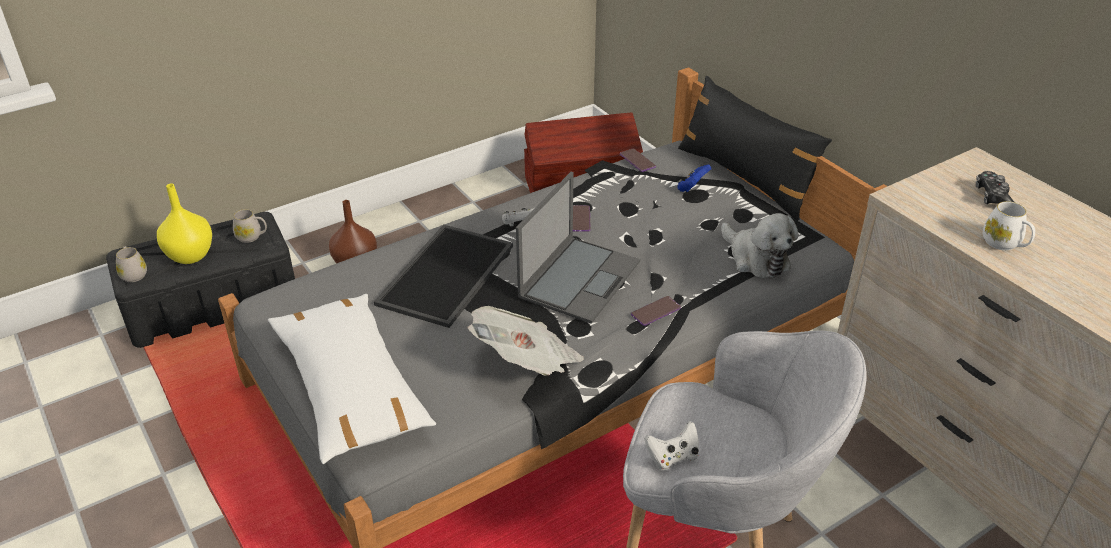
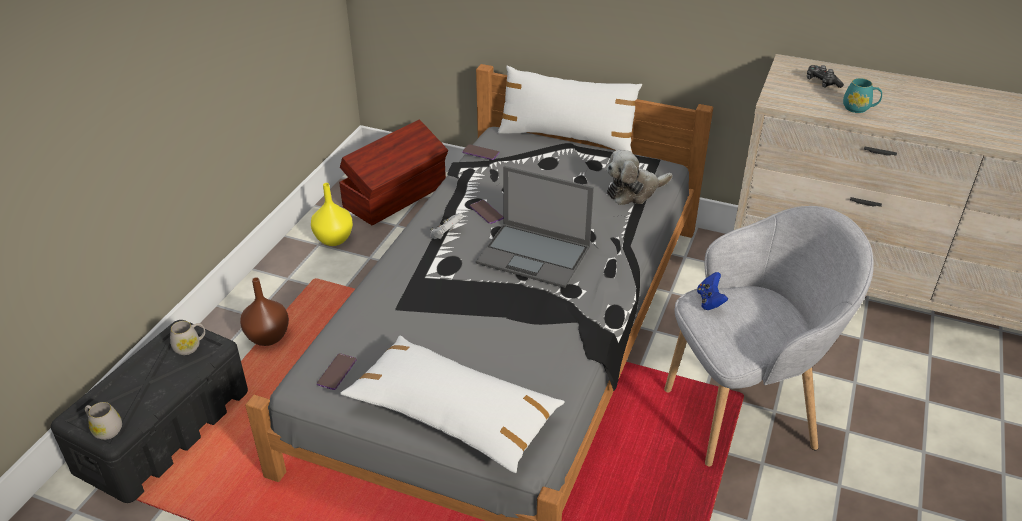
camera: 35 degrees left, 0 degrees up
yellow vase [157,183,212,264] -> yellow vase moved to [311,183,353,246]
tray [374,224,513,328] -> none
newspaper [467,306,584,376] -> none
laptop [516,172,640,324] -> laptop turned 120 degrees clockwise [476,166,594,288]
phone [631,296,681,326] -> phone moved to [317,353,357,390]
white game controller [644,421,699,470] -> none
blue game controller [677,164,711,192] -> blue game controller moved to [697,272,728,310]
black pillow [678,76,832,220] -> white pillow [498,66,642,152]
plush toy [721,213,798,279] -> plush toy turned 135 degrees clockwise [607,150,672,205]
white mug [983,201,1035,250] -> turquoise mug [843,78,882,113]

